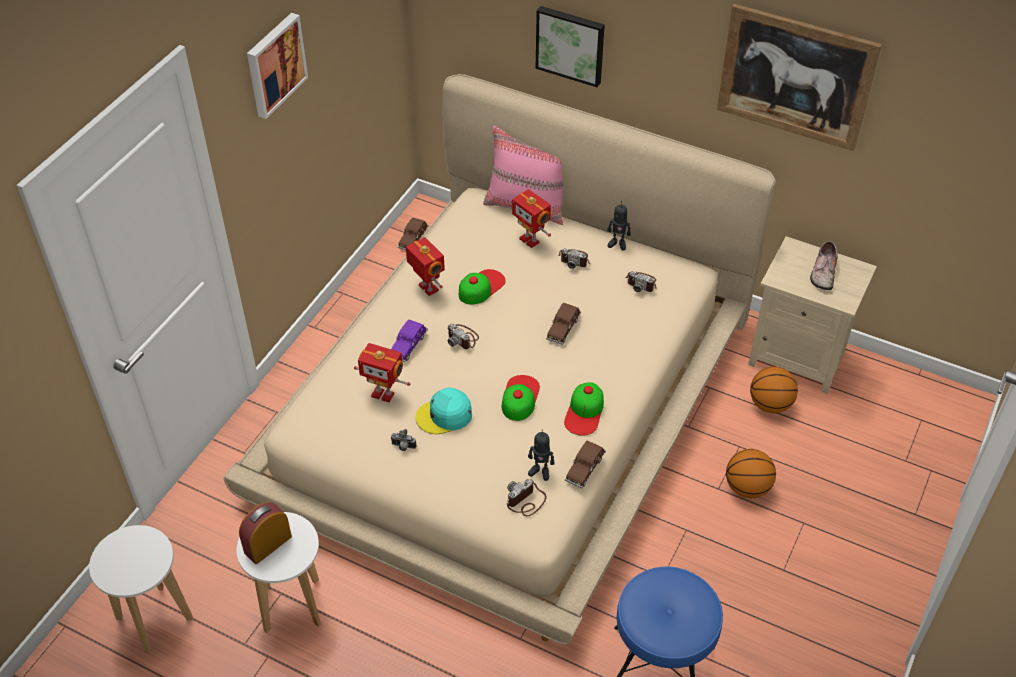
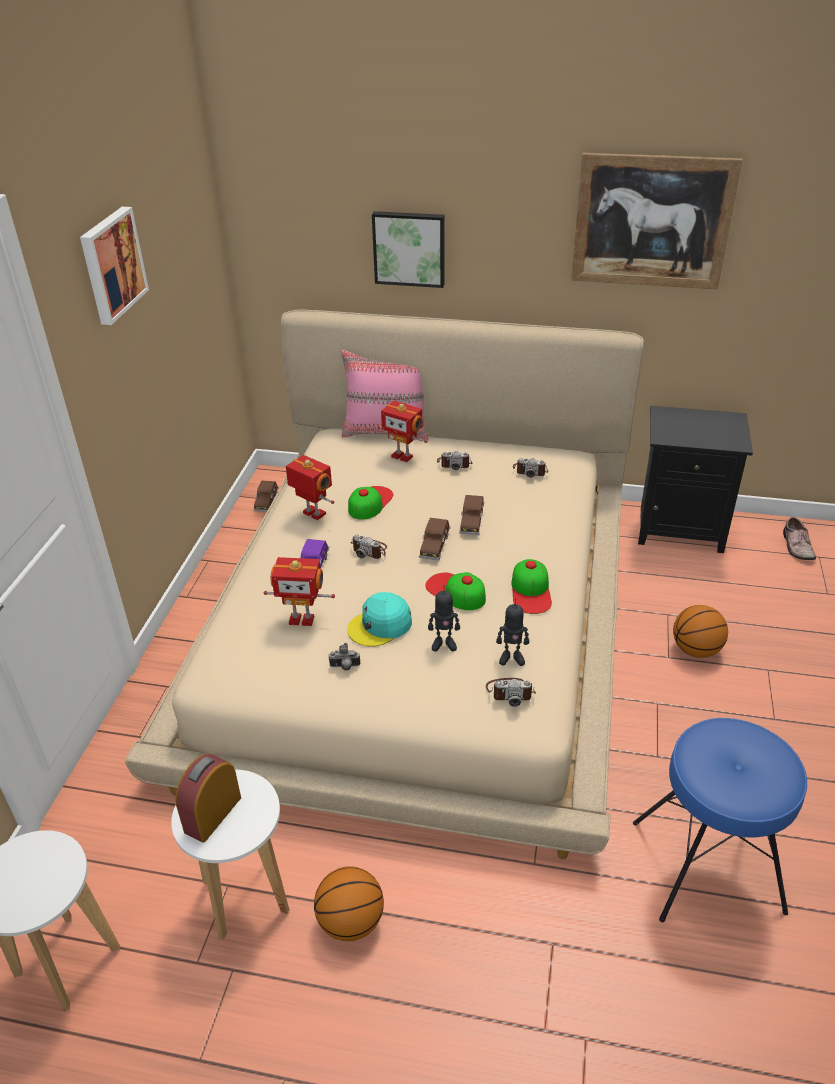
camera: 15 degrees left, 10 degrees down
cap [502,375,540,421] -> cap turned 45 degrees counterclockwise [426,572,486,610]
camera [507,479,547,516] -> camera turned 120 degrees counterclockwise [486,678,536,707]
brown toy car [565,441,606,489] -> brown toy car moved to [419,518,450,561]
toy robot [608,201,631,251] -> toy robot moved to [428,585,460,652]
beige nightstand [748,236,877,394] -> black nightstand [638,406,753,553]
basketball [750,367,798,413] -> basketball moved to [314,866,384,941]
shoe [810,241,838,290] -> shoe moved to [783,517,816,560]

